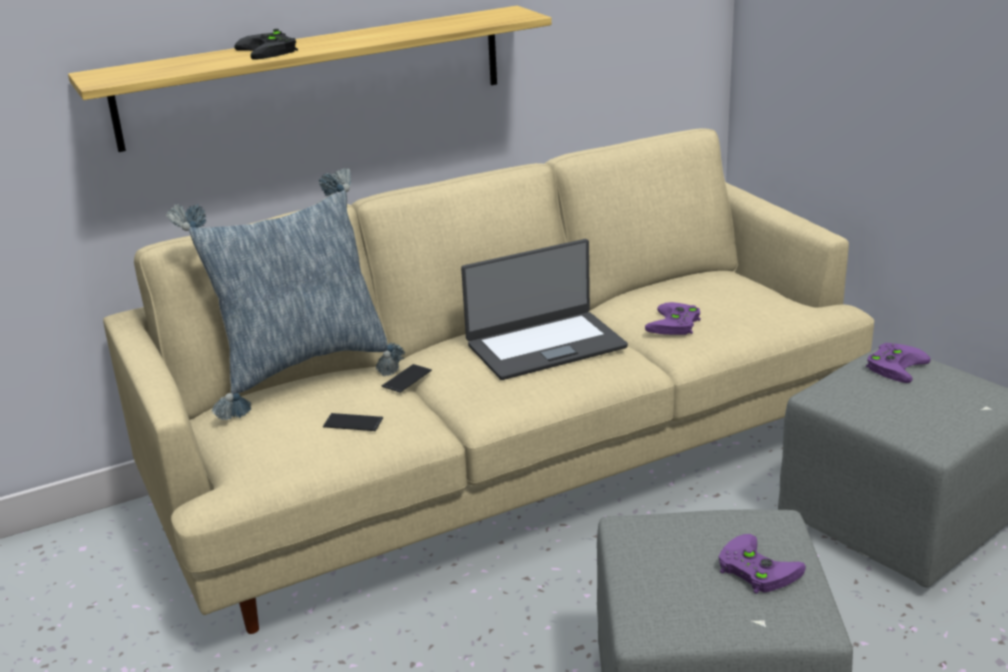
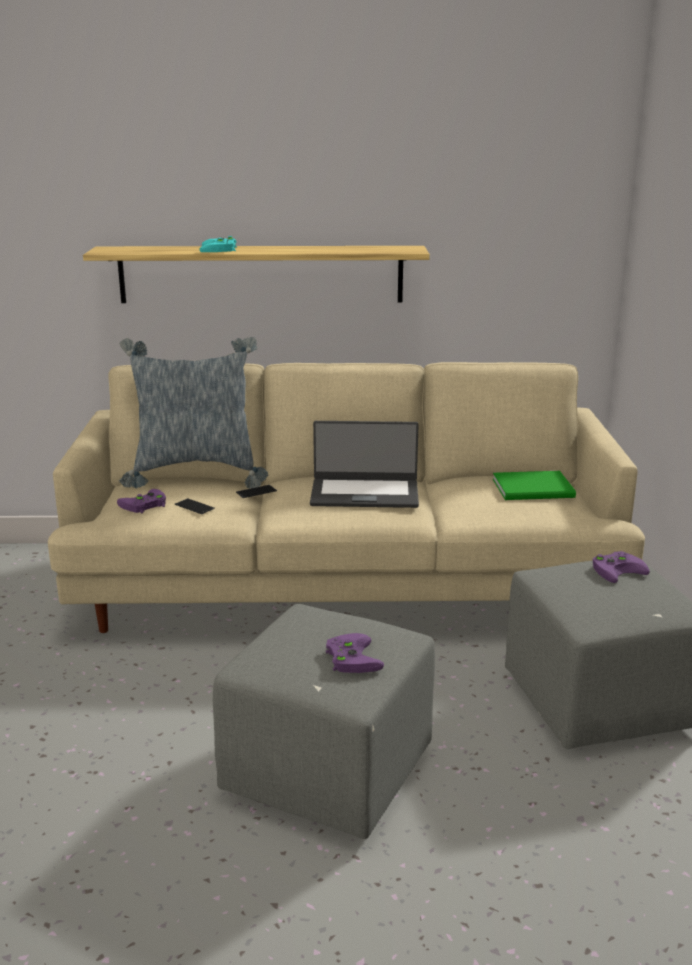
camera: 25 degrees right, 5 degrees down
black game controller [234,29,298,60] -> turquoise game controller [200,236,237,252]
purple game controller [645,302,701,335] -> purple game controller moved to [117,489,166,514]
none -> green book [493,471,576,500]

